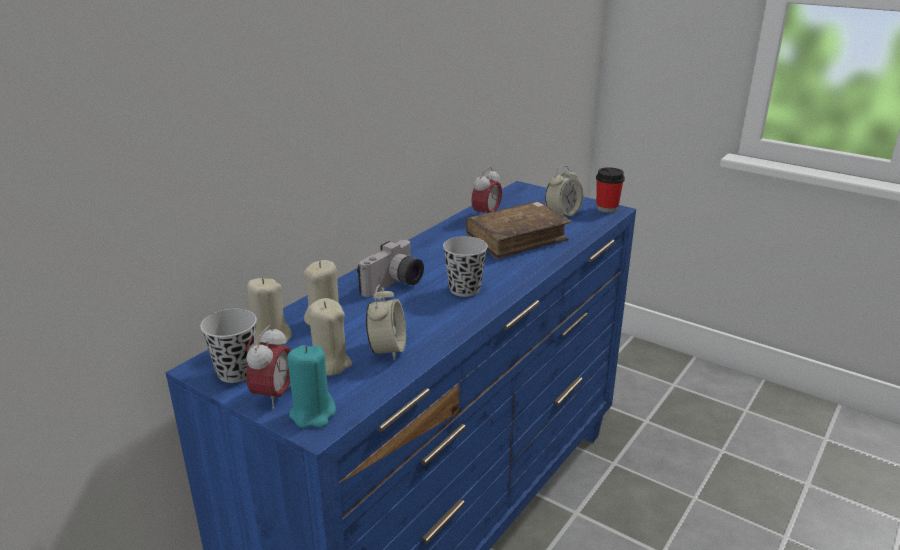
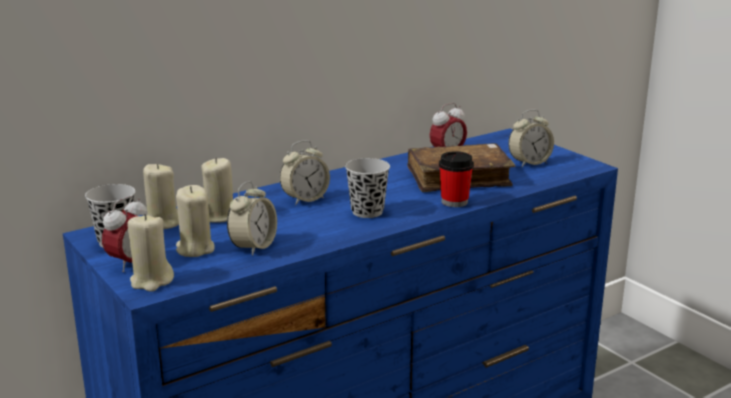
camera: 20 degrees right, 5 degrees down
turquoise candle [287,345,336,428] -> beige candle [127,214,174,292]
camera [357,240,424,297] -> alarm clock [280,140,330,205]
cup [596,167,625,213] -> cup moved to [439,151,474,207]

